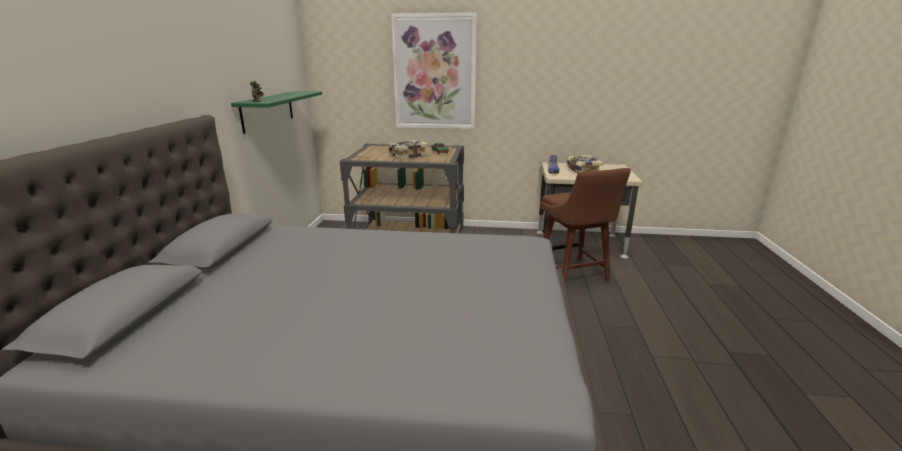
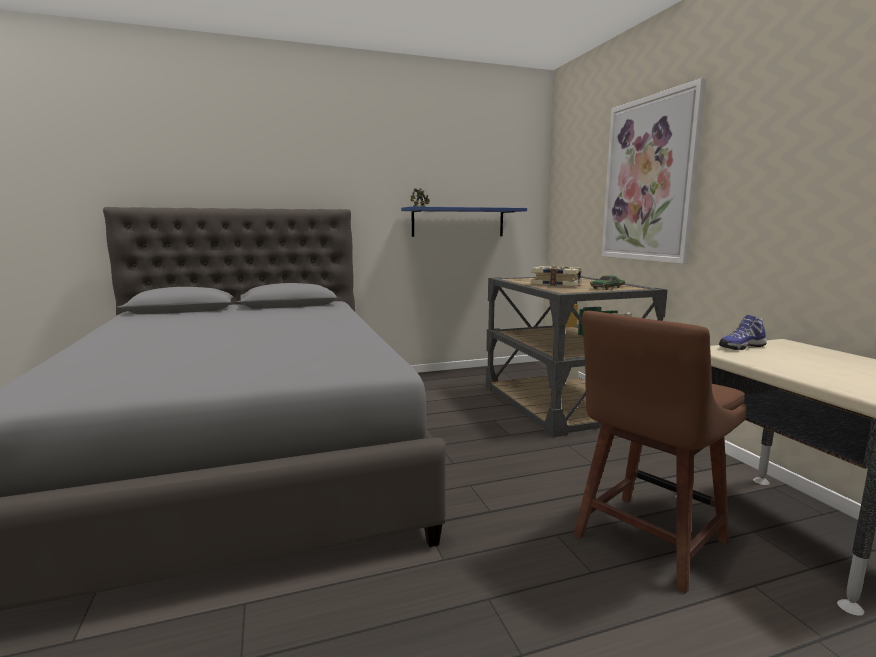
camera: 65 degrees right, 10 degrees down
green shelf [231,91,322,134] -> blue shelf [401,206,527,237]
book [567,155,603,173] -> none

